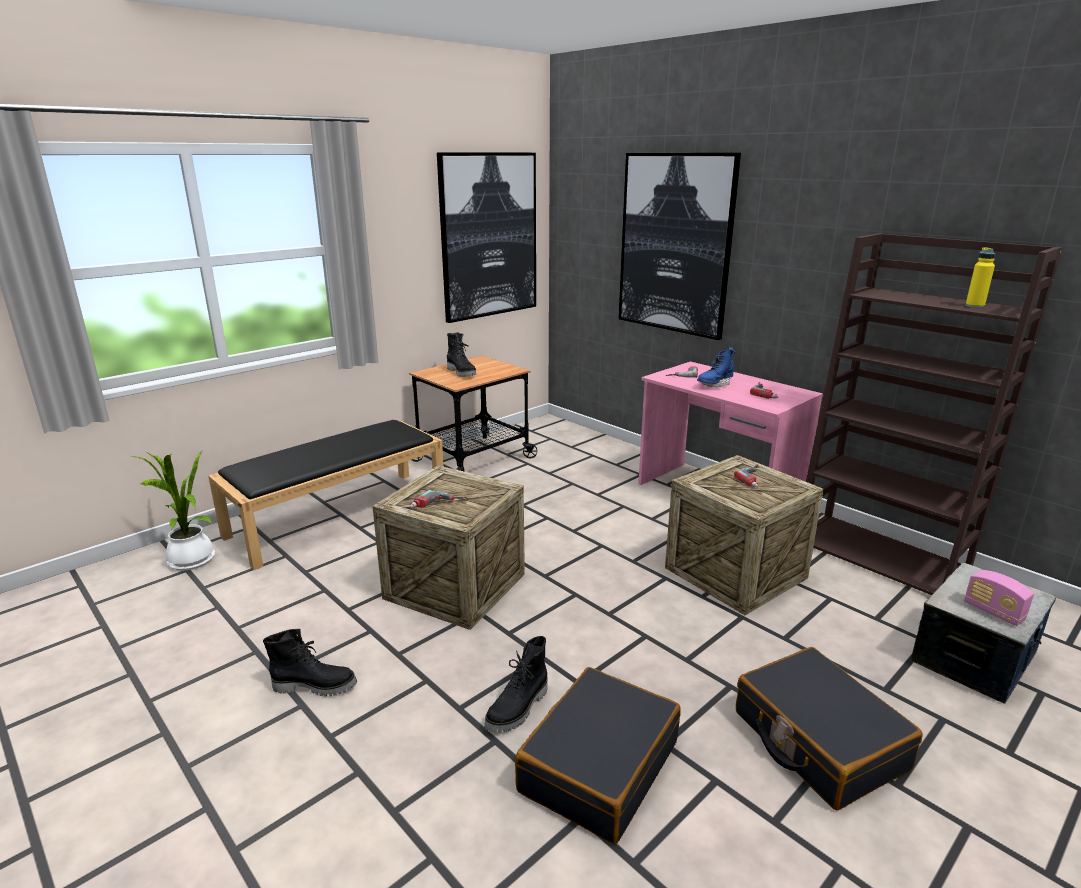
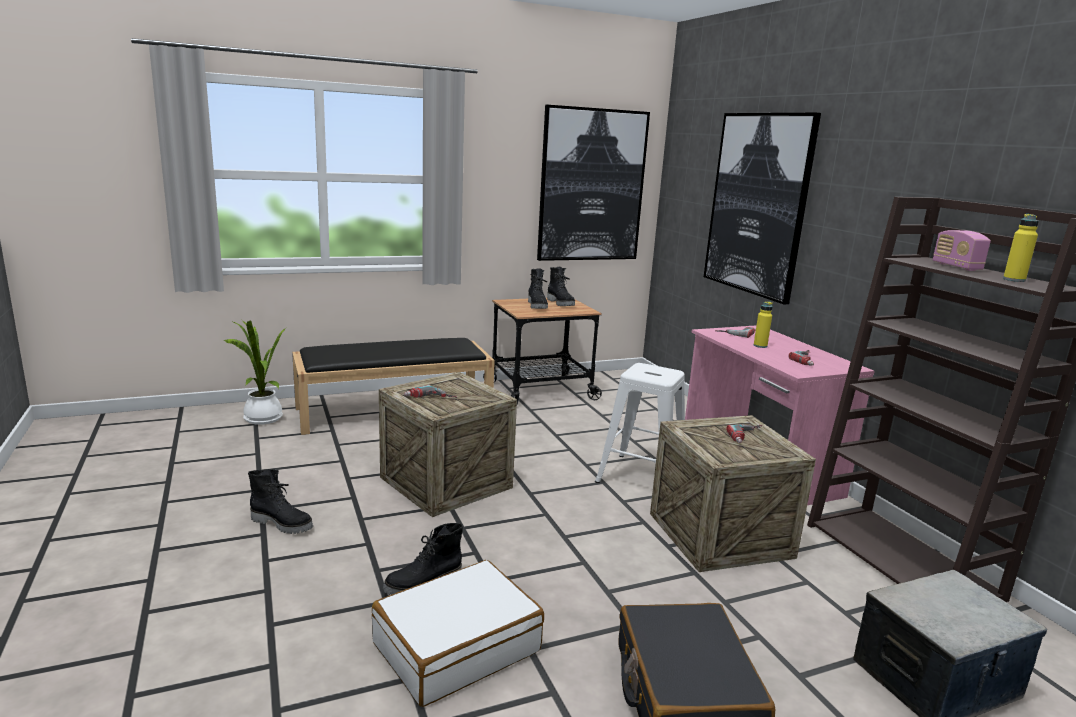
camera: 20 degrees right, 5 degrees down
black suitcase [515,667,681,844] -> white suitcase [372,560,544,707]
blue boot [697,347,736,387] -> yellow bottle [754,301,773,348]
radio [964,570,1034,626] -> radio moved to [933,230,991,271]
none -> black boot [547,267,575,306]
none -> white stool [595,363,685,483]

